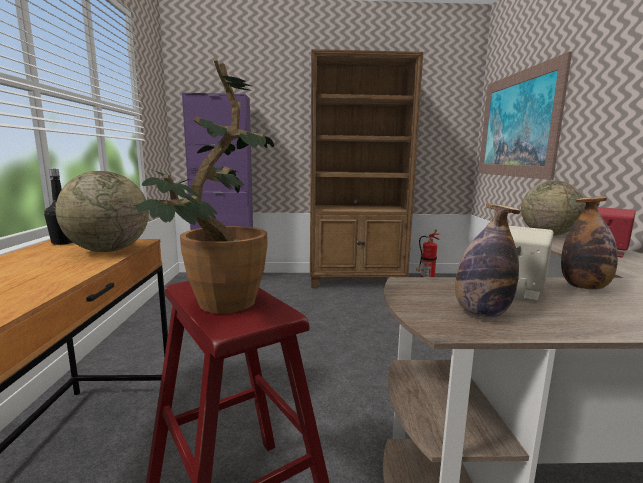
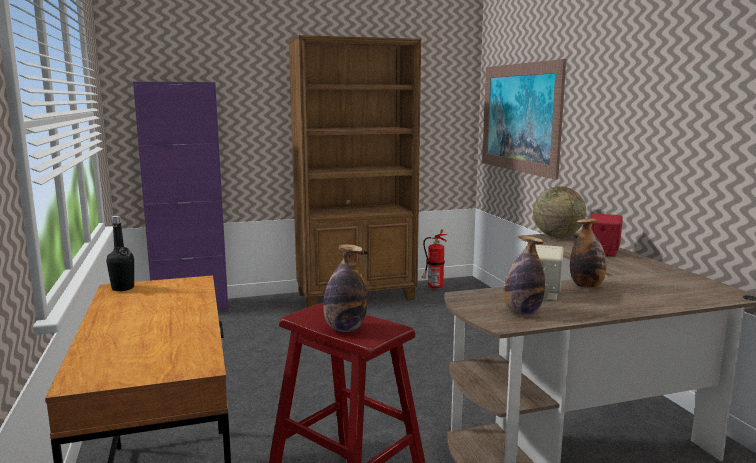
camera: 15 degrees left, 0 degrees up
globe [56,171,149,252] -> none
potted plant [134,59,274,313] -> bottle [323,244,367,332]

